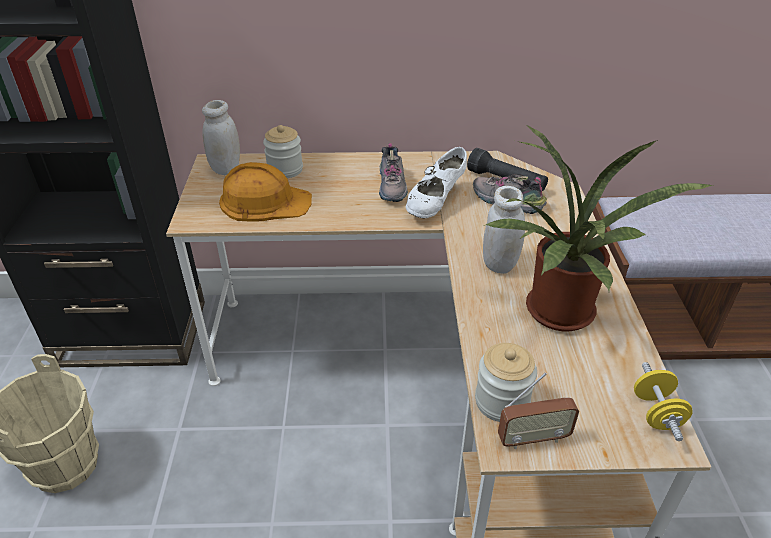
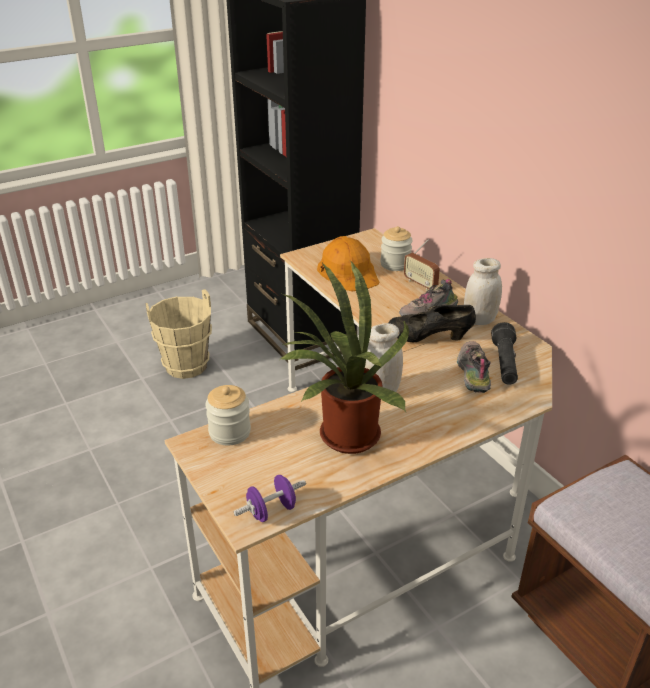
camera: 60 degrees right, 5 degrees down
white jar [202,100,240,175] -> white jar moved to [464,258,502,325]
white shoe [406,147,467,218] -> black shoe [389,305,476,342]
radio [498,372,579,449] -> radio moved to [404,239,440,291]
yellow dumbbell [634,362,693,441] -> purple dumbbell [234,475,306,522]

